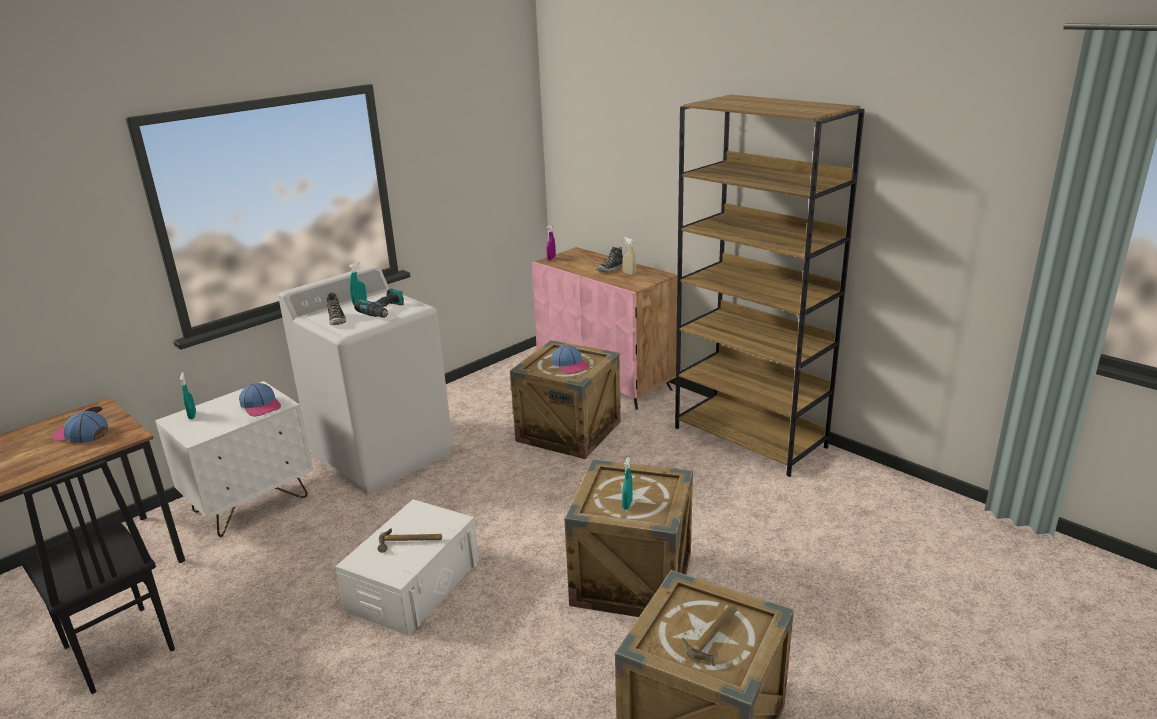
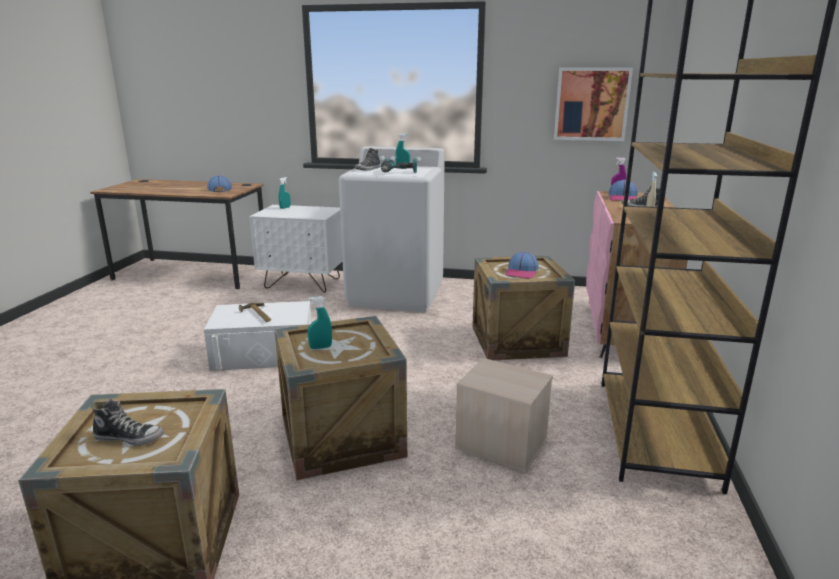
camera: 55 degrees right, 5 degrees down
black chair [21,460,175,694] -> none
cap [239,383,281,417] -> cap moved to [608,179,638,200]
hammer [681,605,737,666] -> shoe [91,399,164,446]
none -> beige storage box [455,358,553,472]
none -> picture [554,67,633,141]

